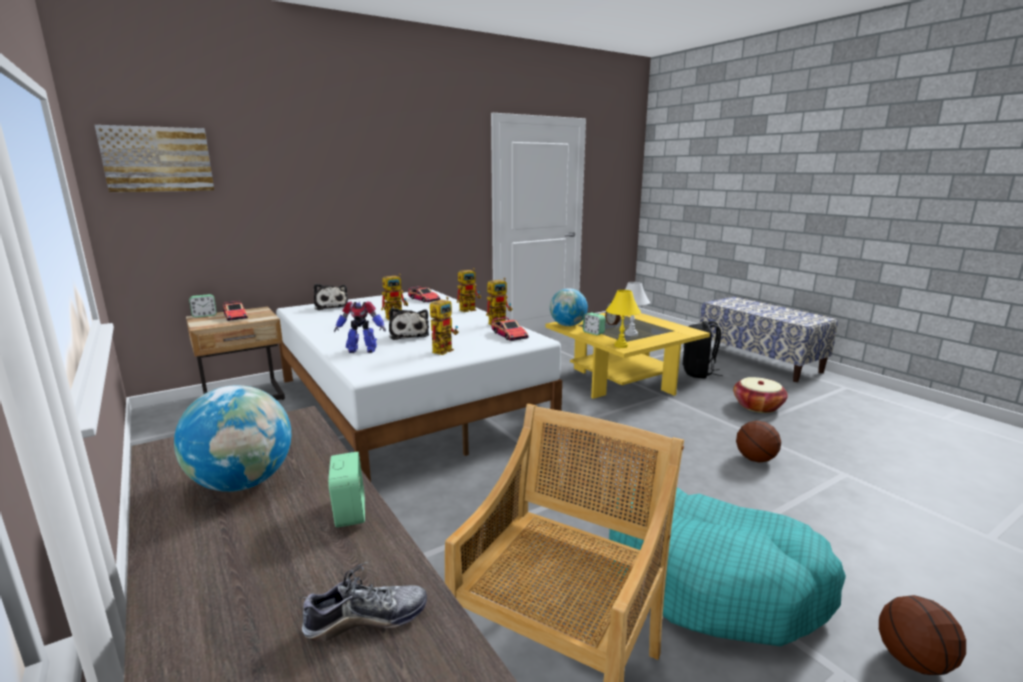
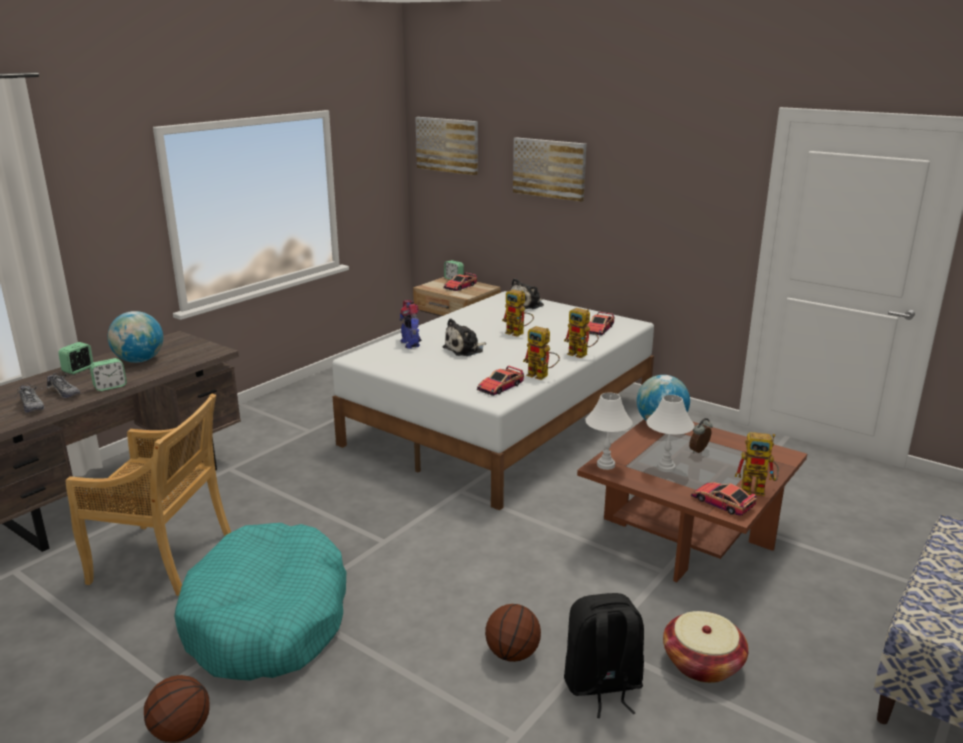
camera: 70 degrees right, 5 degrees up
toy robot [430,297,459,355] -> toy robot moved to [735,432,779,496]
yellow coffee table [546,313,710,399] -> brown coffee table [577,419,807,582]
alarm clock [583,313,606,335] -> alarm clock moved to [58,342,93,374]
yellow table lamp [606,290,641,348] -> white table lamp [585,392,632,470]
black backpack [683,321,723,378] -> black backpack moved to [564,593,644,718]
none -> shoe [47,371,80,398]
none -> picture [513,137,586,202]
none -> toy car [691,482,757,516]

